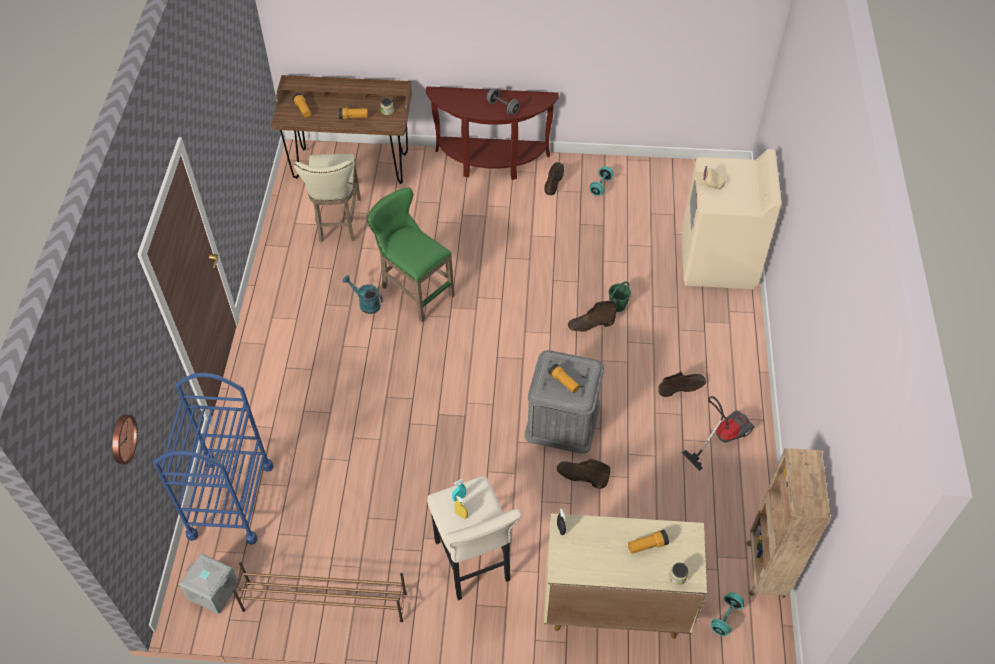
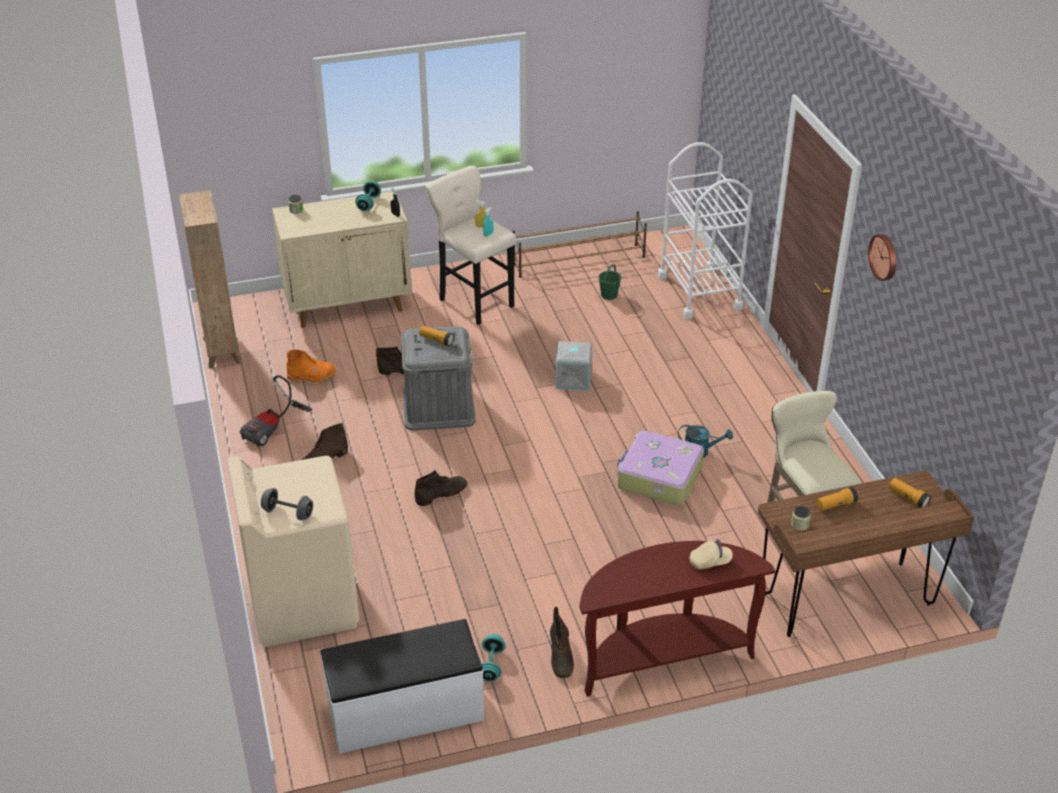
camera: 160 degrees right, 15 degrees down
wall clock [112,415,138,464] -> wall clock moved to [868,234,896,281]
blue cart [153,373,273,545] -> white cart [658,142,753,319]
grey storage box [180,553,239,614] -> grey storage box moved to [555,341,594,391]
green stool [367,188,455,322] -> suitcase [617,431,704,505]
grey dumbbell [487,88,520,115] -> grey dumbbell moved to [261,488,313,520]
green bucket [608,281,631,312] -> green bucket moved to [599,264,621,300]
flashlight [628,530,669,554] -> none
beige cap [694,166,725,189] -> beige cap moved to [689,539,733,569]
turquoise dumbbell [711,592,744,636] -> turquoise dumbbell moved to [355,181,381,211]
none -> orange boot [286,350,336,383]
none -> white bench [321,619,484,754]

